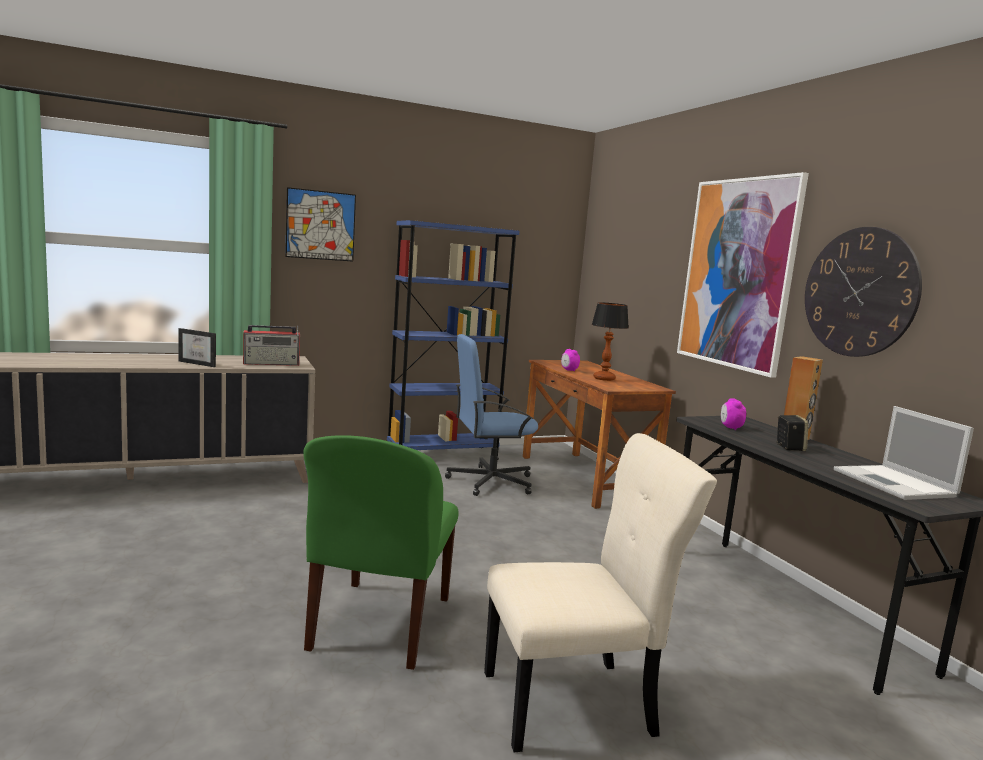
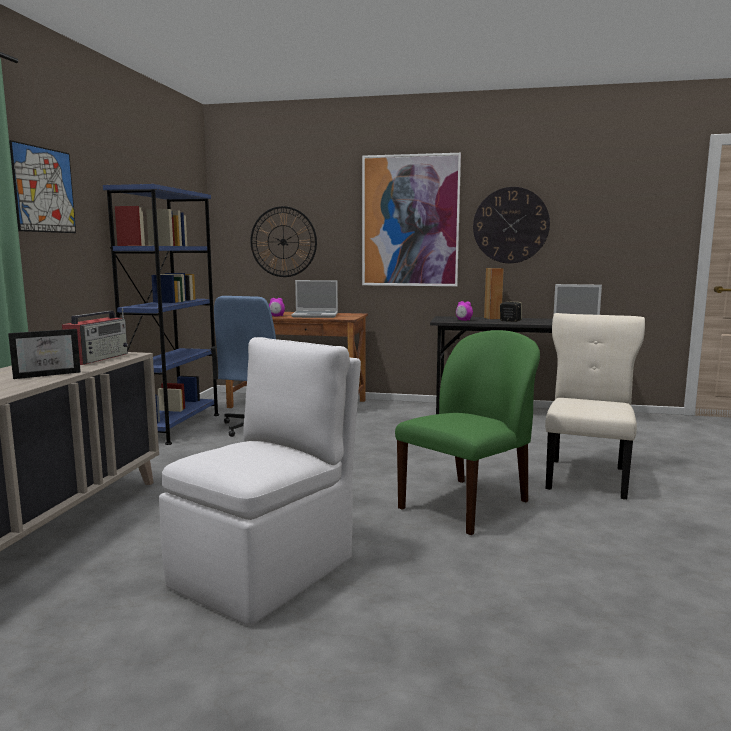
camera: 55 degrees left, 0 degrees up
green chair [304,435,459,670] -> green chair turned 90 degrees counterclockwise [395,330,540,535]
table lamp [592,302,629,381] -> laptop [291,280,338,318]
none -> white chair [159,337,361,626]
none -> wall clock [250,206,317,277]

